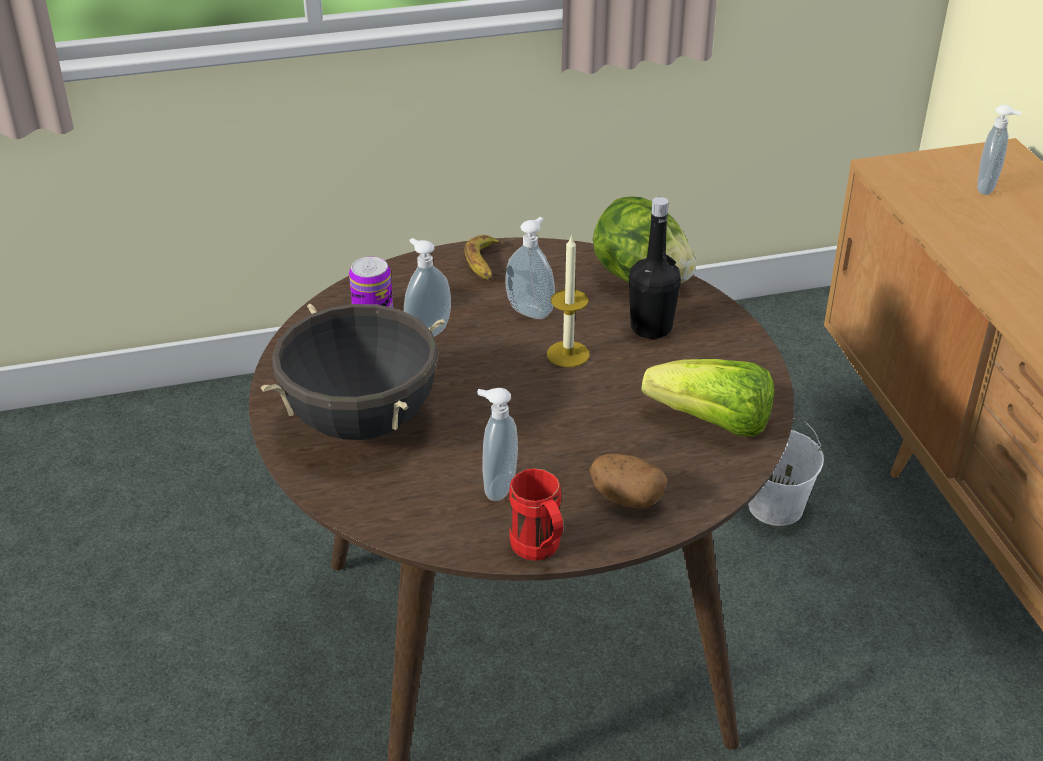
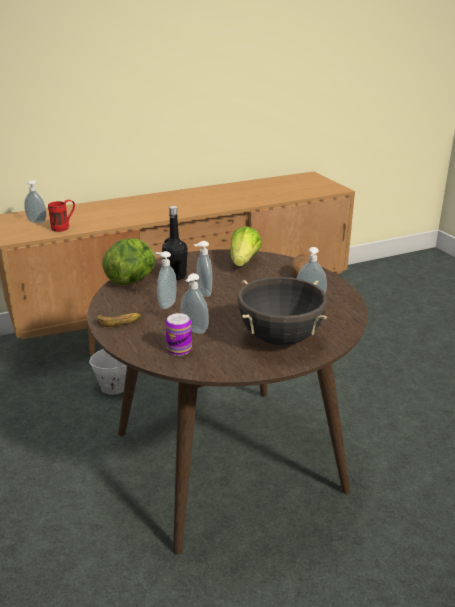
camera: 100 degrees left, 10 degrees down
red mug [509,468,563,561] -> red mug moved to [48,200,75,232]
candle [547,235,589,367] -> soap dispenser [194,241,212,297]

